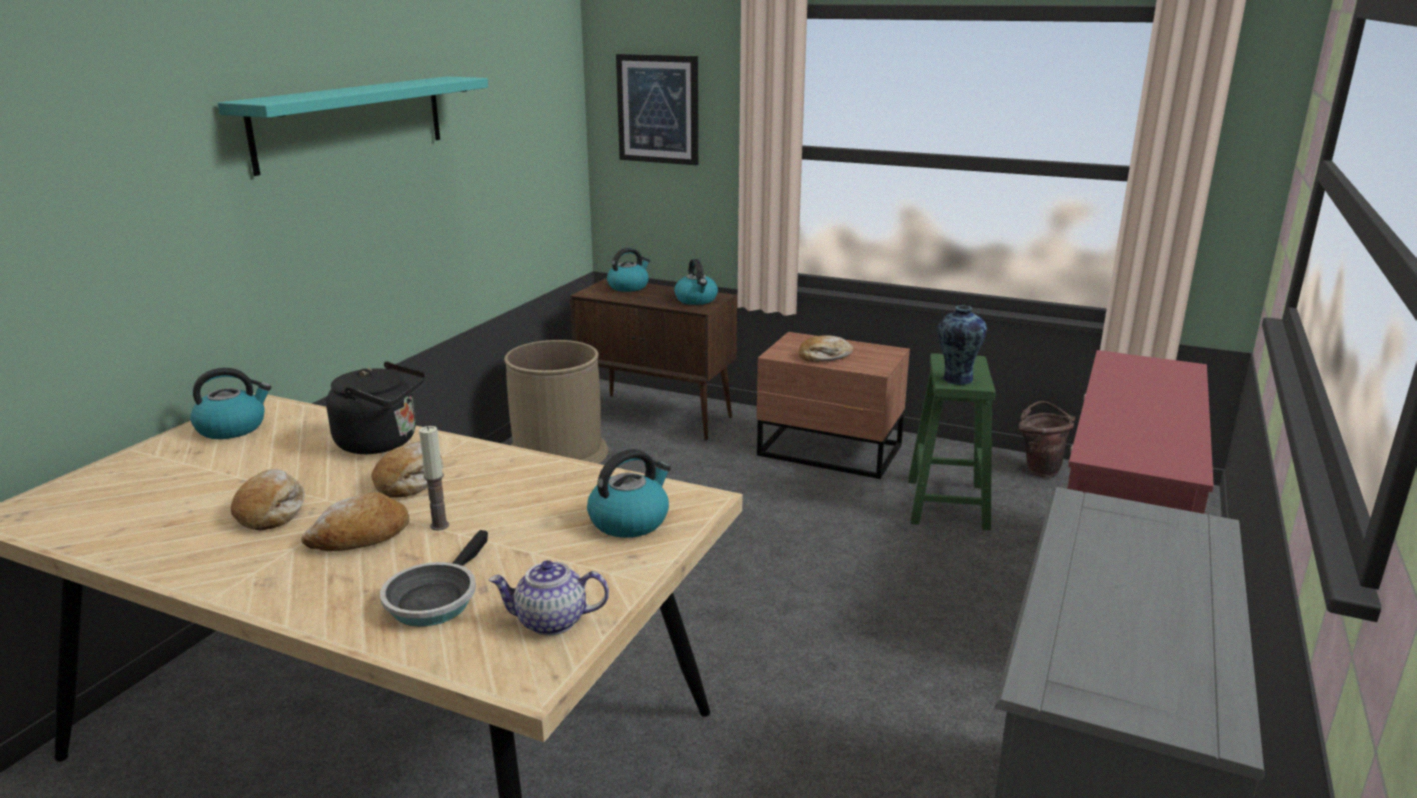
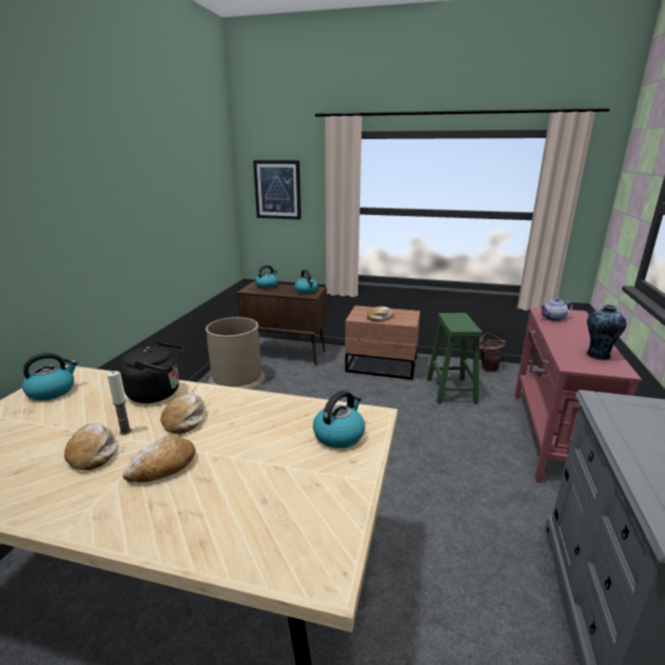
camera: 10 degrees left, 0 degrees up
turquoise shelf [218,76,488,176] -> none
frying pan [380,530,488,627] -> none
candle [419,426,449,530] -> candle moved to [107,371,132,435]
teapot [489,560,609,636] -> teapot moved to [540,298,573,321]
vase [937,305,987,385] -> vase moved to [587,305,627,360]

